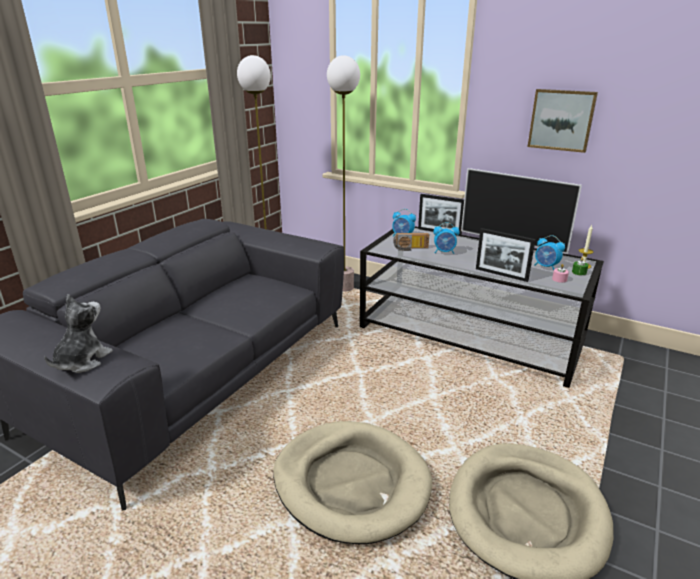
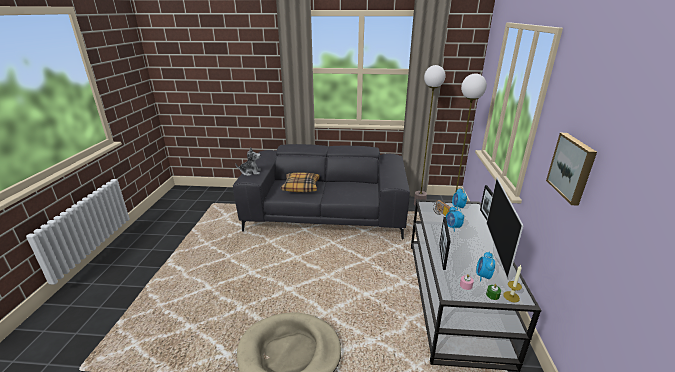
camera: 65 degrees right, 0 degrees up
beige dog bed [273,421,432,544] -> none
none -> pillow [281,173,320,192]

